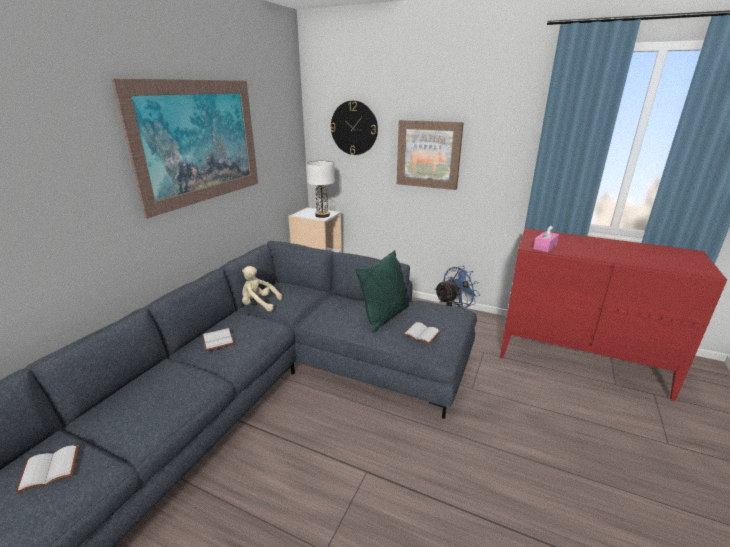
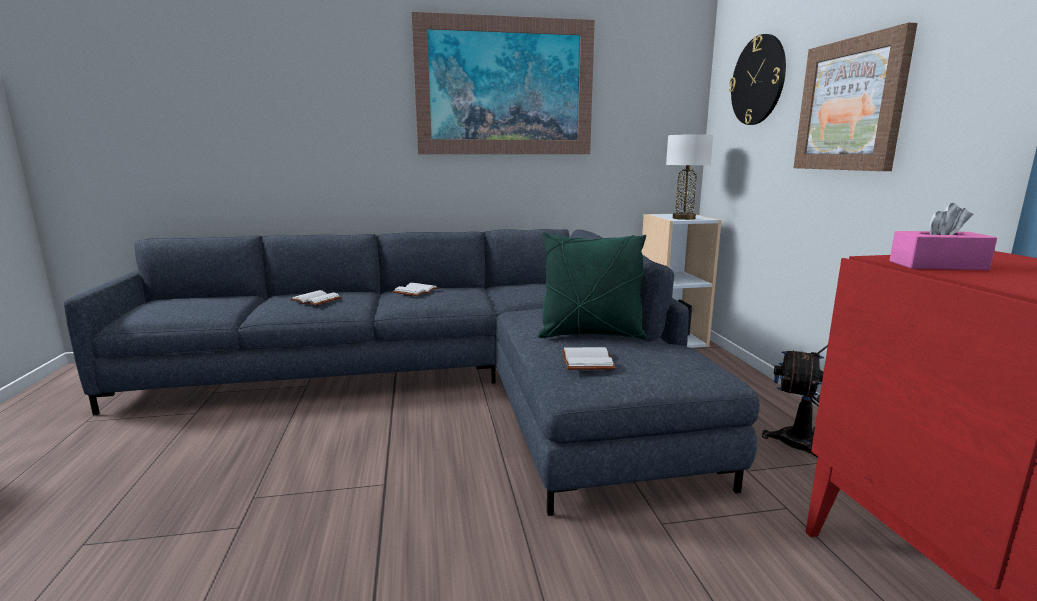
camera: 55 degrees right, 10 degrees down
white book [15,445,79,494] -> white book moved to [290,290,342,305]
beige plush toy [242,266,282,311] -> none

